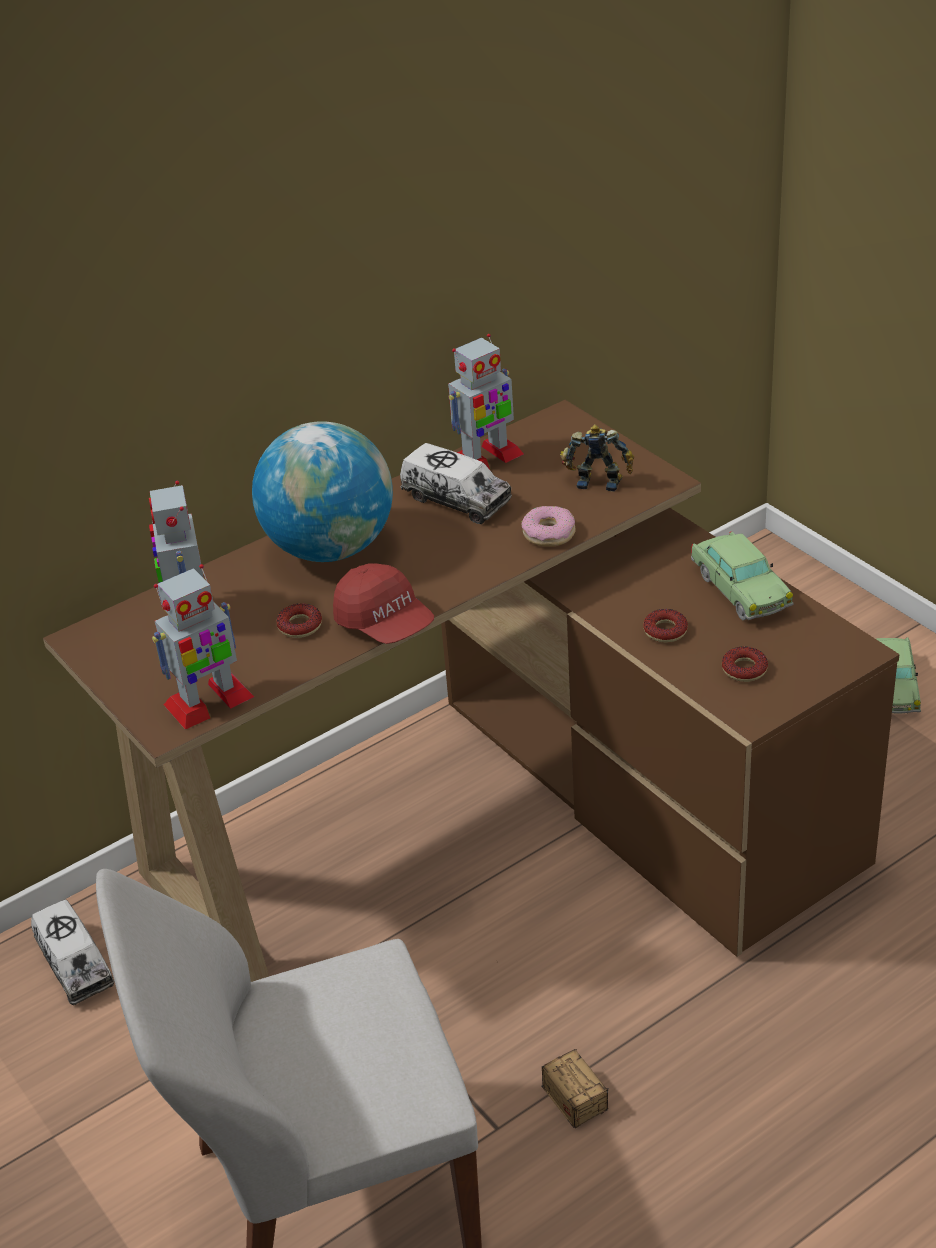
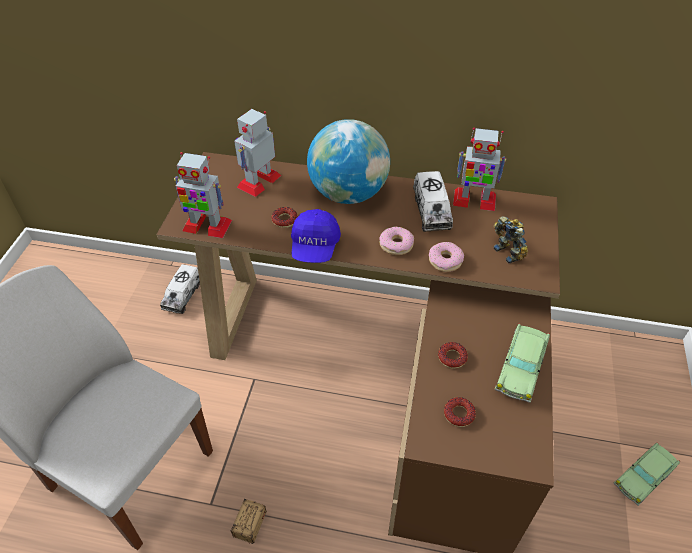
camera: 45 degrees right, 10 degrees up
red cap [333,563,434,644] -> blue cap [291,209,341,263]
none -> donut [379,227,414,255]

